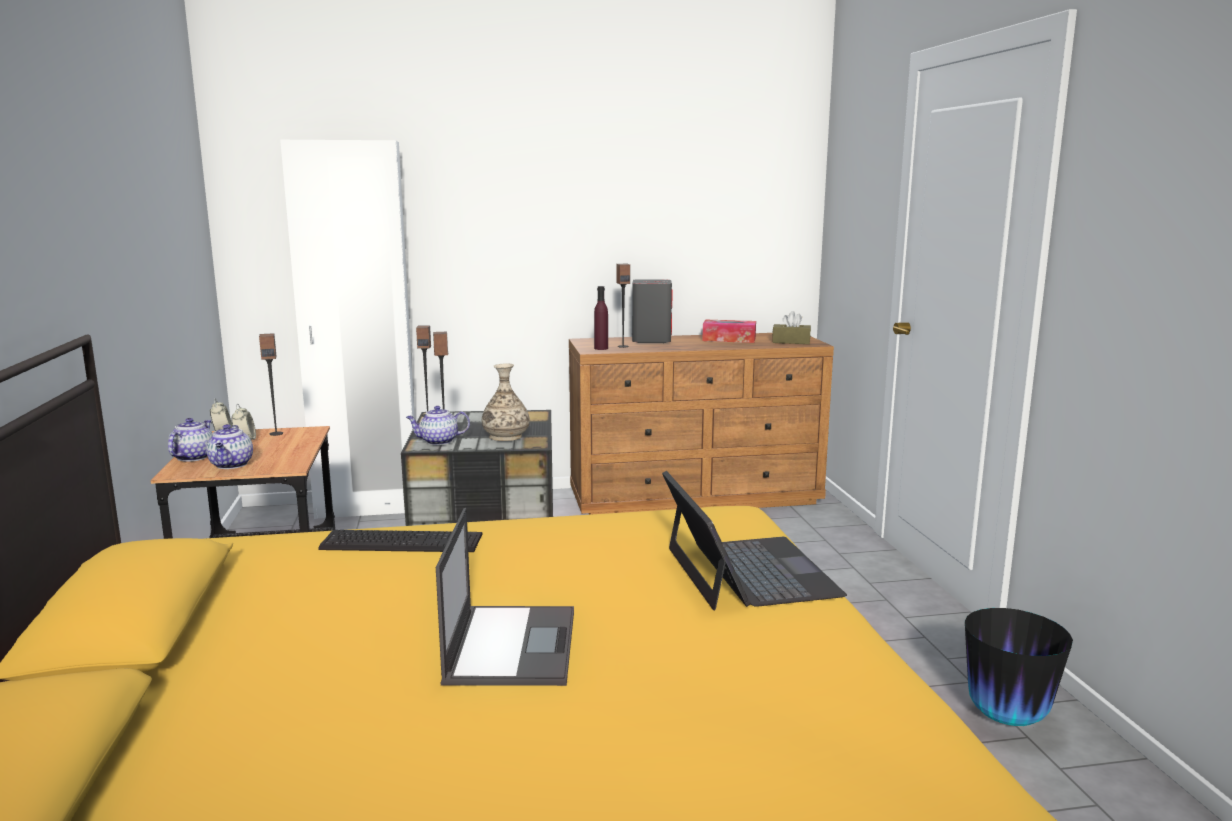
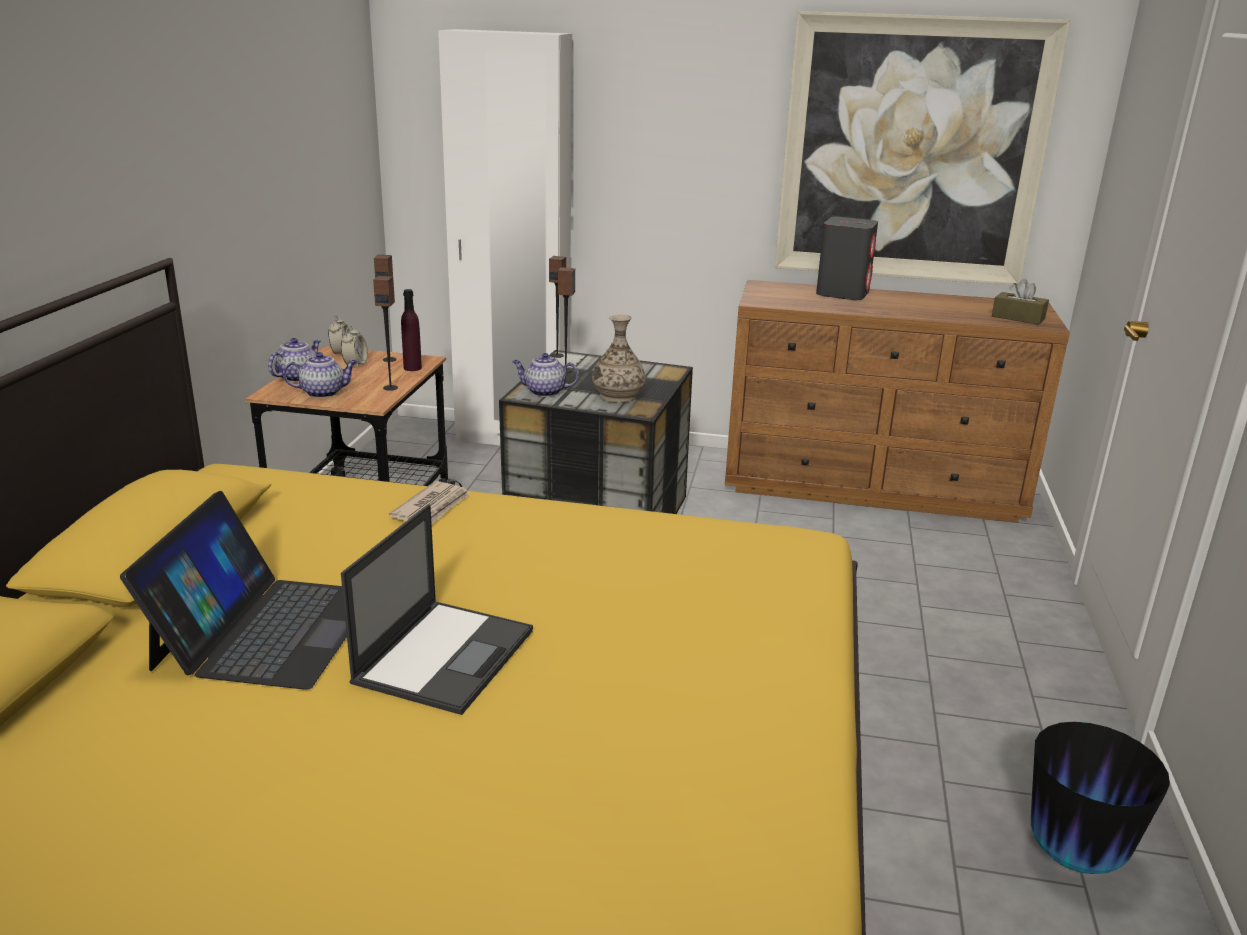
camera: 20 degrees right, 10 degrees up
teapot [206,424,253,469] -> teapot turned 120 degrees counterclockwise [283,352,357,398]
keyboard [318,530,482,552] -> newspaper [389,481,470,524]
purple bottle [594,286,608,350] -> purple bottle moved to [401,289,422,371]
speaker [616,264,630,348] -> speaker moved to [373,276,398,391]
laptop [662,471,847,610] -> laptop moved to [120,491,347,690]
tissue box [702,320,756,343] -> none
none -> picture [774,11,1070,285]

